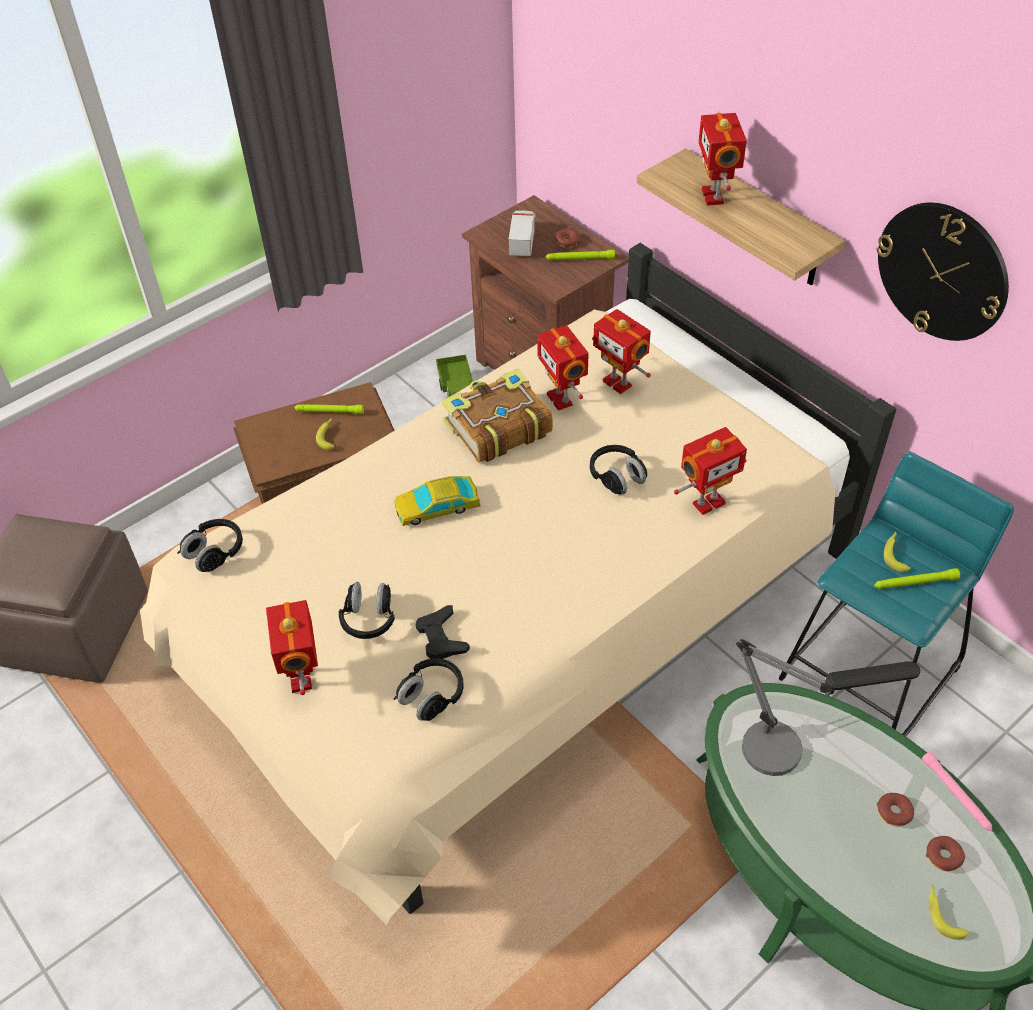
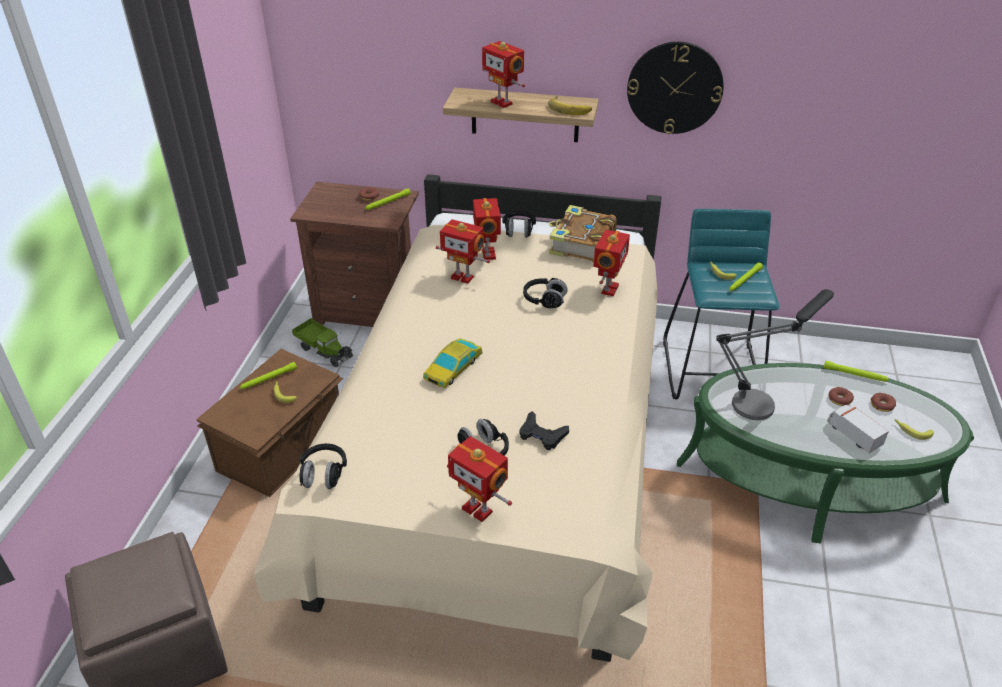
camera: 40 degrees left, 10 degrees down
black headphones [393,658,463,721] -> black headphones moved to [502,211,536,238]
book [442,369,553,462] -> book moved to [549,205,617,262]
toy truck [508,210,535,256] -> toy truck moved to [827,405,889,453]
toy robot [592,309,651,394] -> toy robot turned 105 degrees counterclockwise [473,198,501,260]
pink flashlight [922,752,992,831] -> green flashlight [824,361,889,382]
none -> banana [548,96,592,115]

